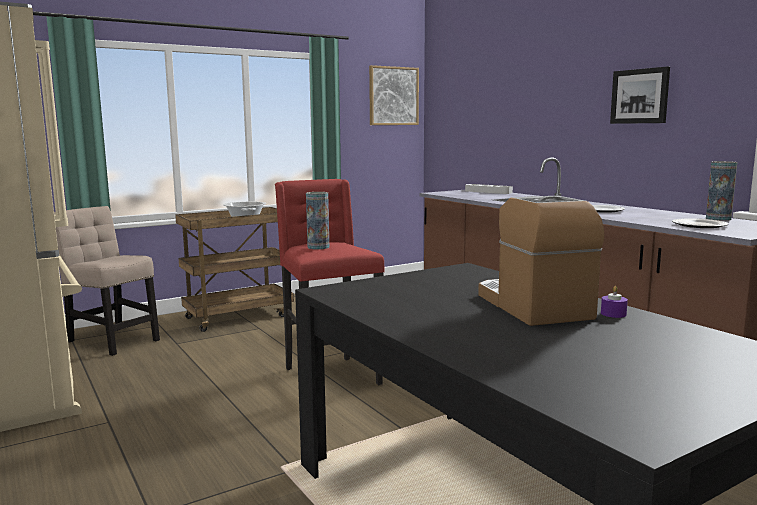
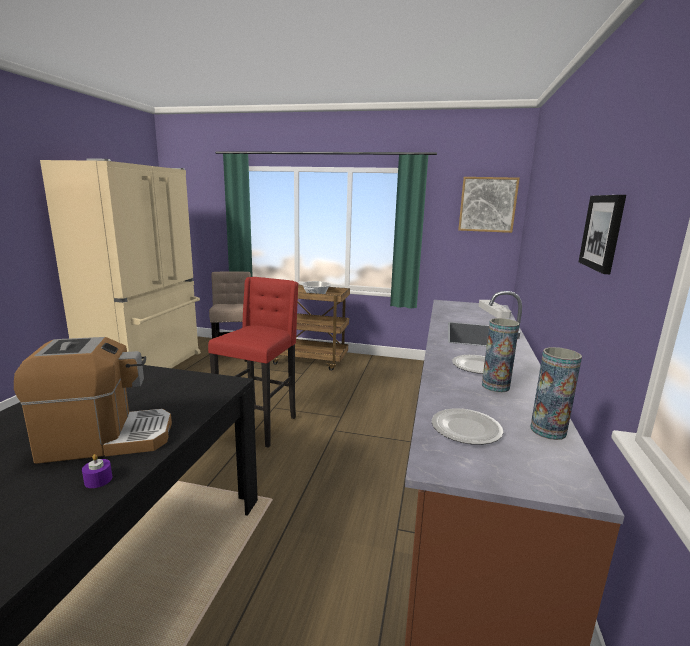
camera: 45 degrees right, 5 degrees up
vase [306,192,329,250] -> vase moved to [482,318,519,392]
coffee machine [478,196,604,326] -> coffee machine turned 45 degrees clockwise [14,337,172,464]

